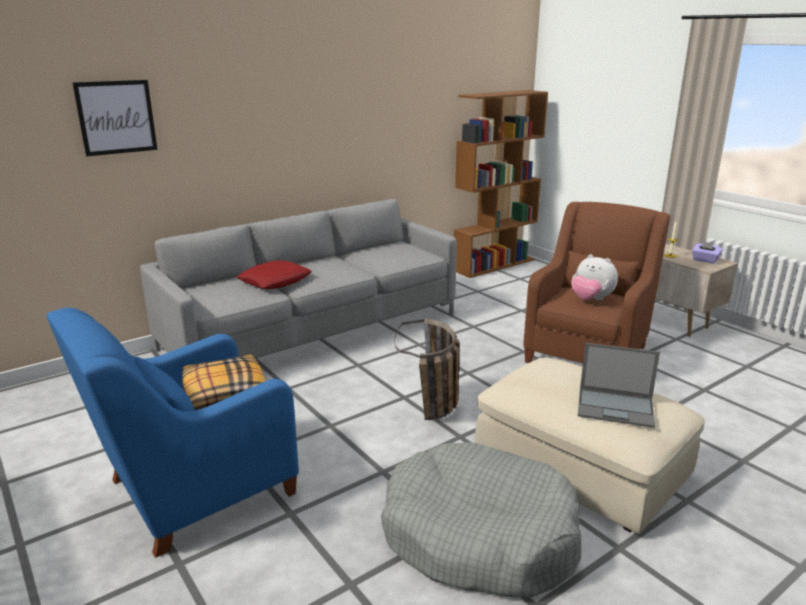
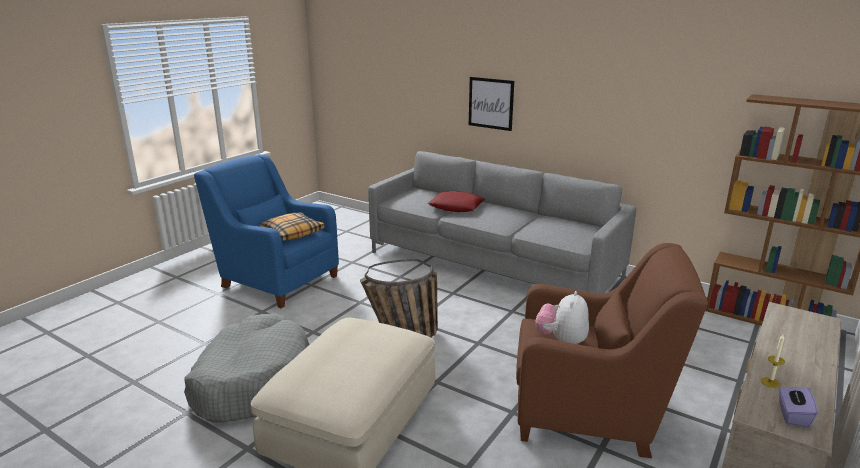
camera: 70 degrees right, 0 degrees up
picture [72,80,158,157] -> picture moved to [469,77,514,131]
laptop [578,343,660,428] -> none

